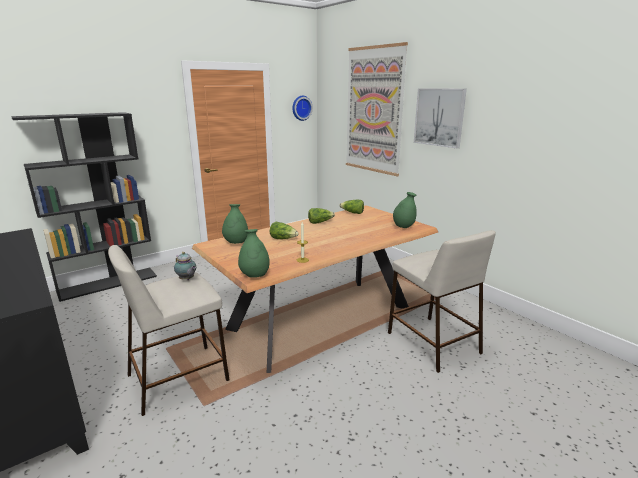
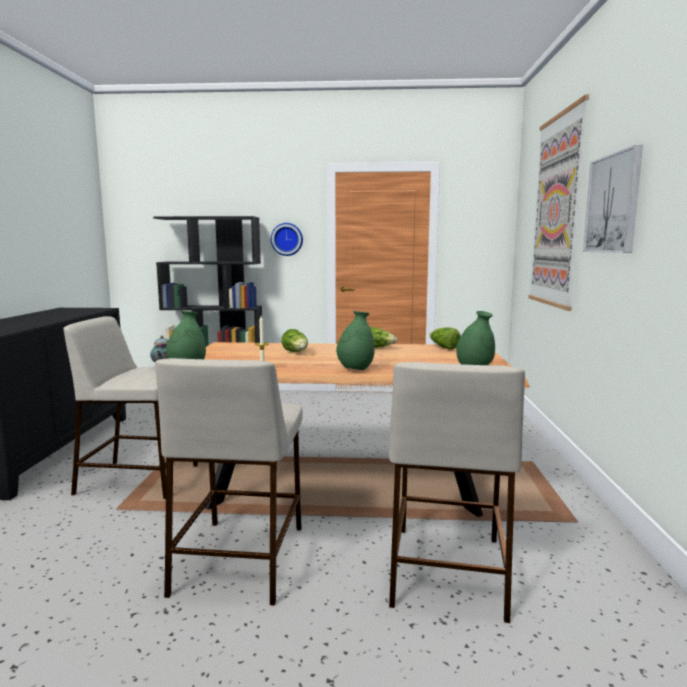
camera: 40 degrees right, 10 degrees down
green vase [222,204,248,244] -> green vase moved to [336,311,375,370]
wall clock [292,96,313,121] -> wall clock moved to [271,223,303,256]
none -> beige stool [155,358,303,606]

